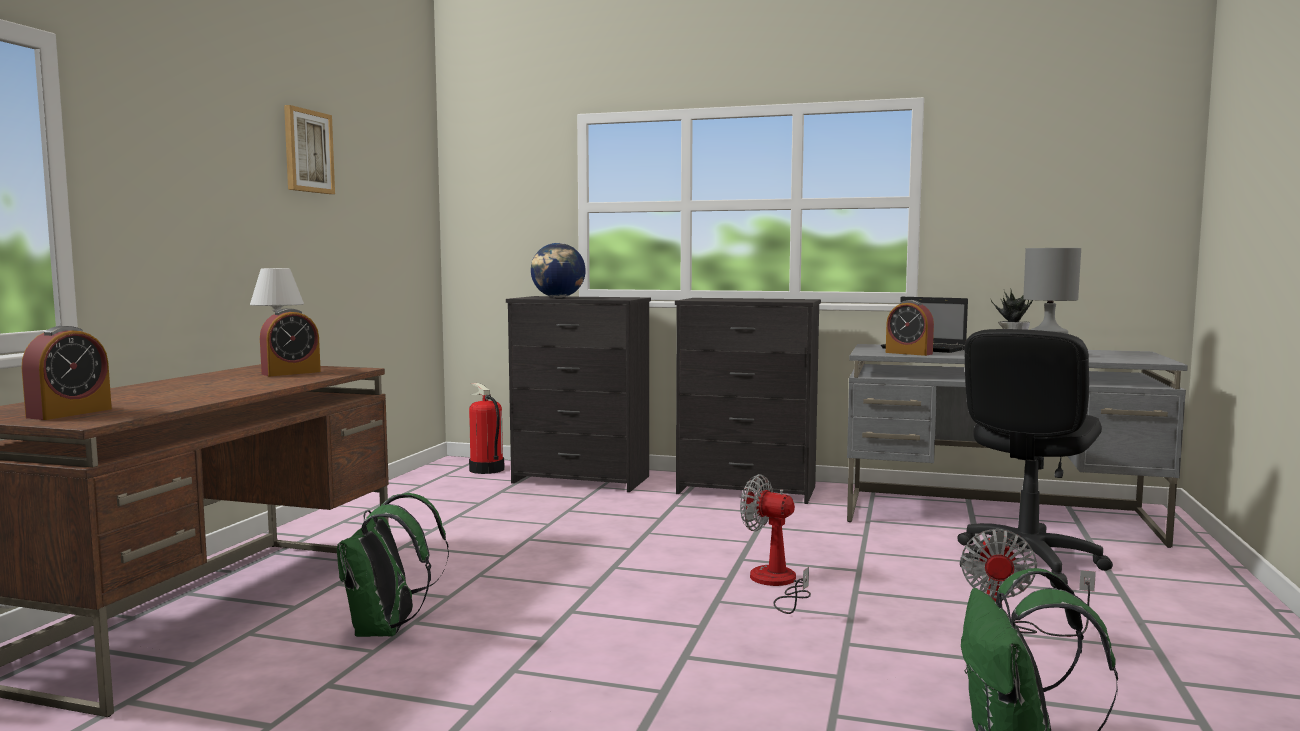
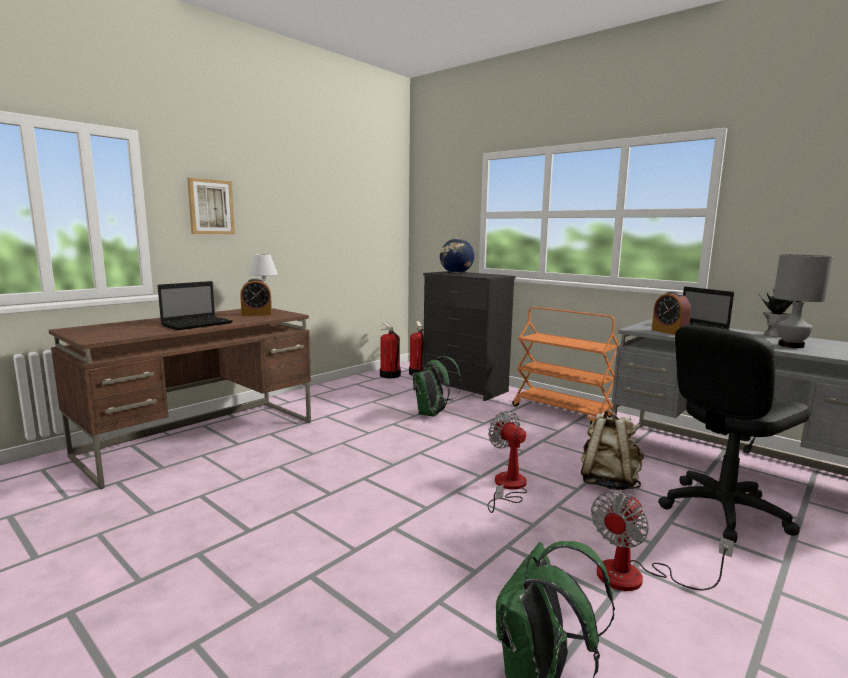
camera: 25 degrees right, 5 degrees up
alarm clock [22,326,112,420] -> none
picture [284,105,335,194] -> picture moved to [187,178,235,234]
green backpack [337,493,449,637] -> green backpack moved to [413,356,462,417]
black dresser [675,298,821,504] -> orange cart [512,307,619,425]
none -> laptop [158,281,233,330]
none -> fire extinguisher [380,322,401,378]
none -> beige backpack [580,409,644,490]

